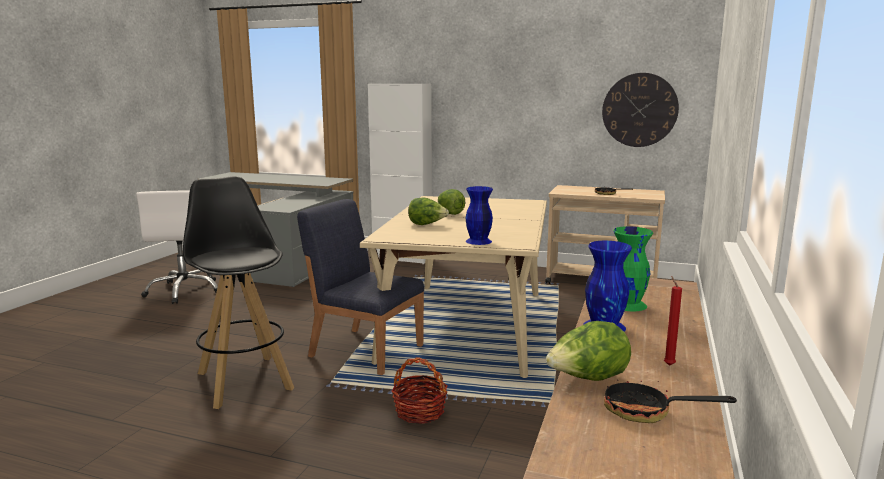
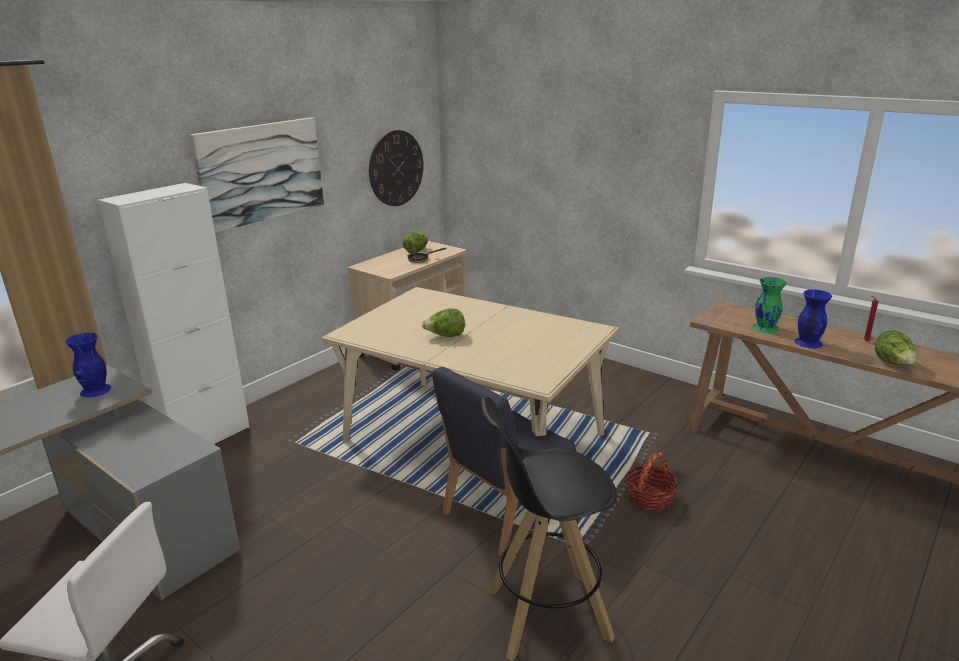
camera: 70 degrees left, 10 degrees up
lettuce [408,198,449,225] -> lettuce moved to [403,231,428,253]
blue vase [465,186,493,245] -> blue vase moved to [65,333,111,397]
frying pan [604,372,737,423] -> none
none -> picture [190,117,324,233]

